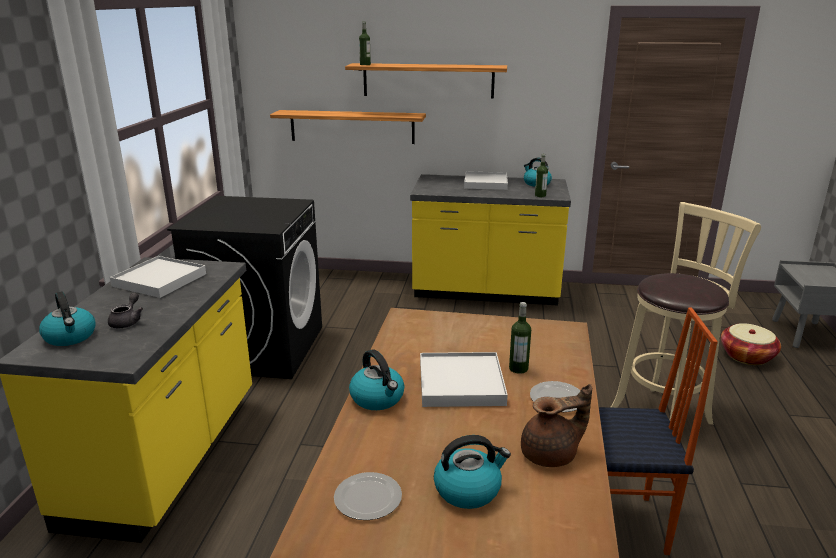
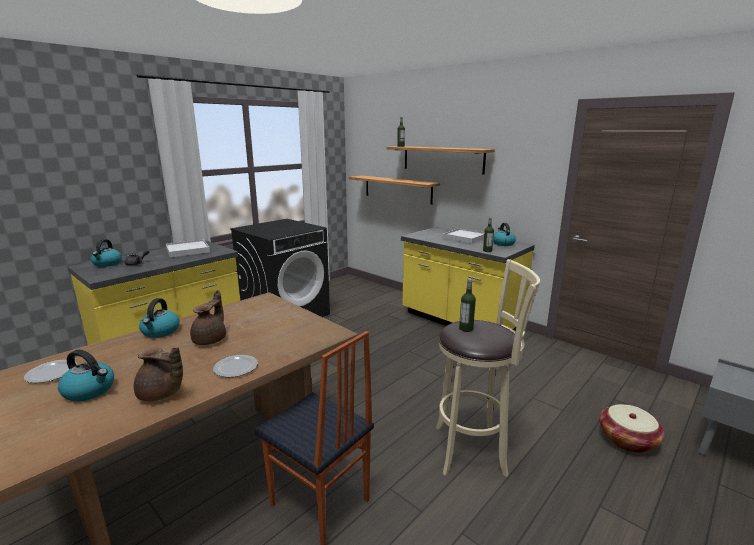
camera: 35 degrees right, 5 degrees down
white tray [420,352,508,407] -> brown teapot [190,290,226,345]
bottle [509,302,531,374] -> bottle moved to [459,278,476,332]

